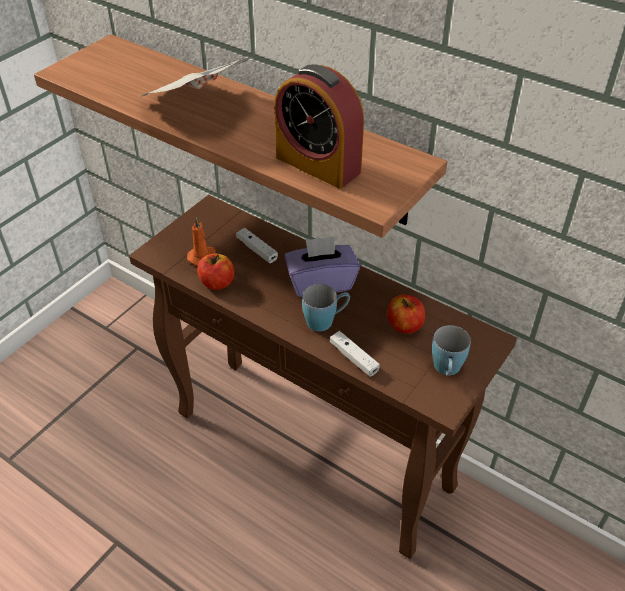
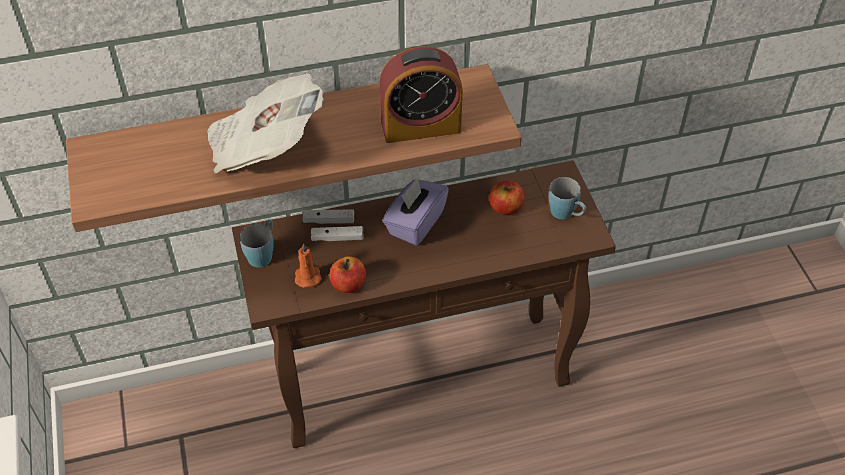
camera: 50 degrees left, 5 degrees up
blue mug [302,284,350,332] -> blue mug moved to [240,219,274,268]
white game controller [330,331,380,377] -> white game controller moved to [302,210,354,224]

